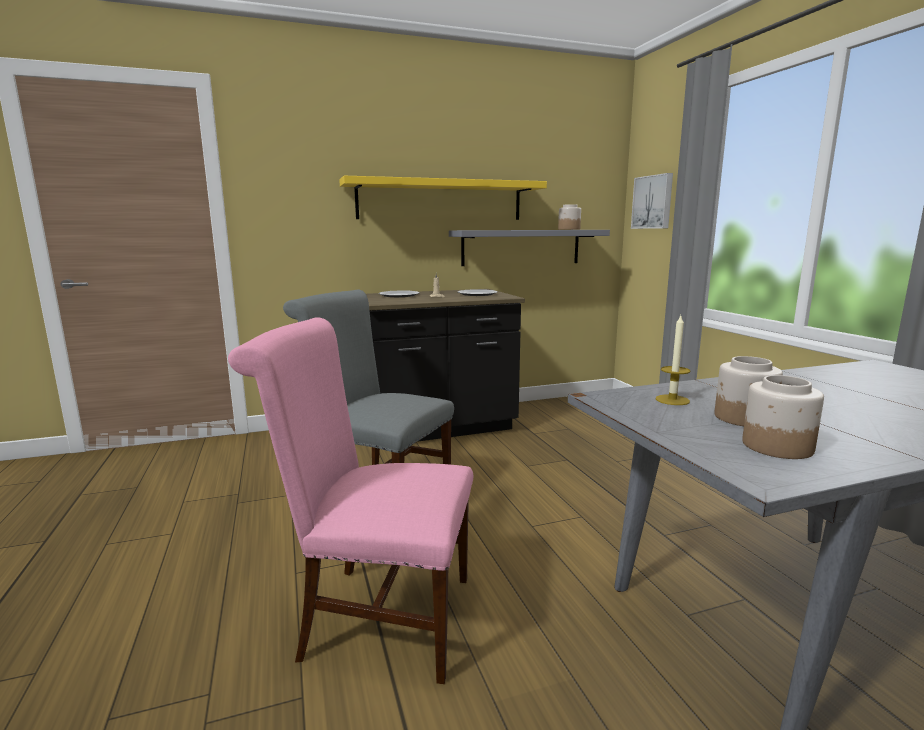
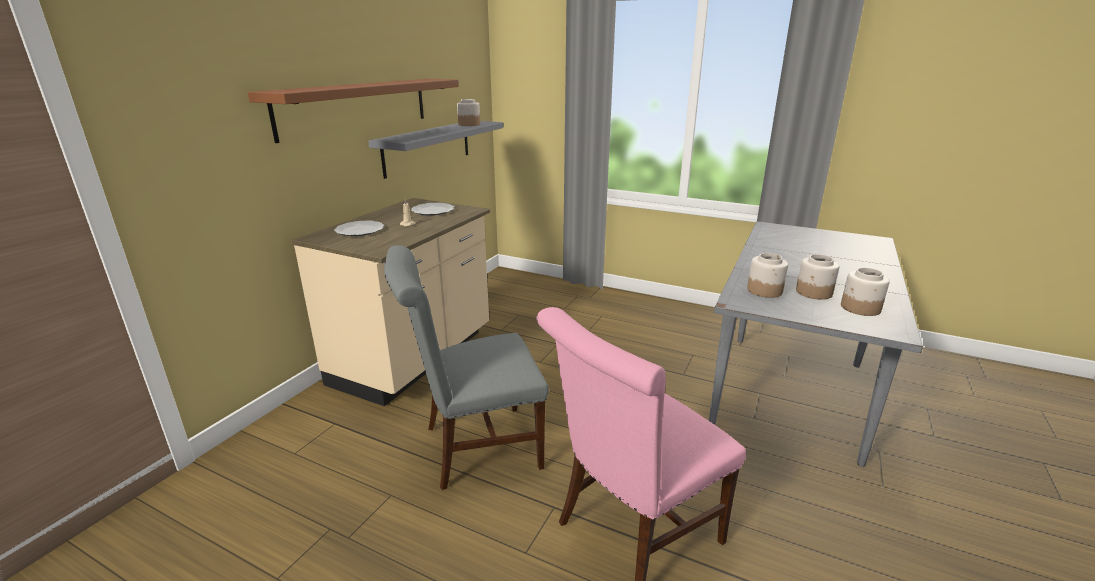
camera: 45 degrees left, 10 degrees up
yellow shelf [339,176,547,220] -> brown shelf [247,79,459,143]
black counter [366,289,525,442] -> beige counter [292,198,490,406]
picture [631,173,673,229] -> none
candle [656,316,690,405] -> jar [747,253,788,298]

